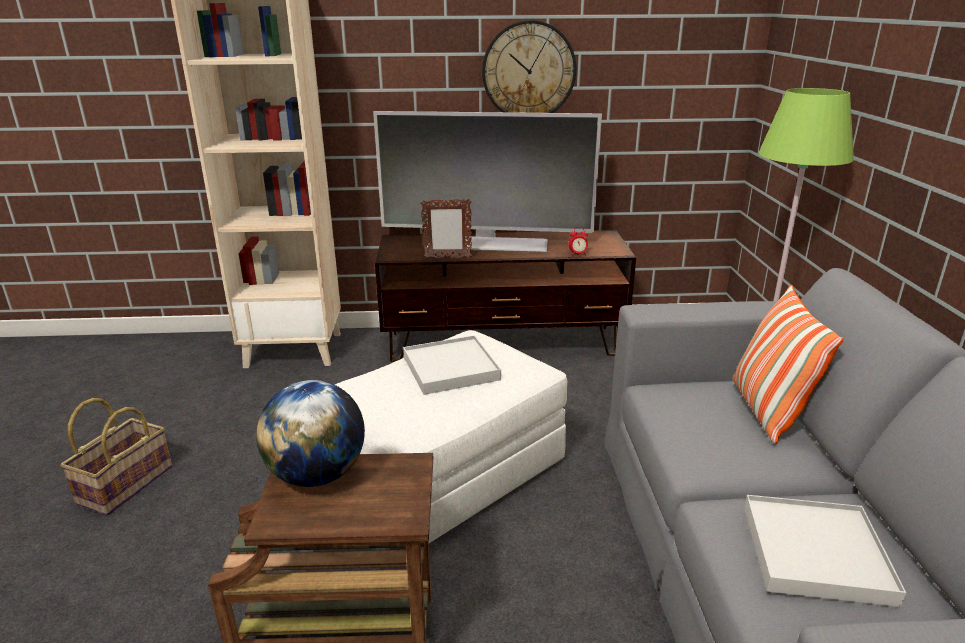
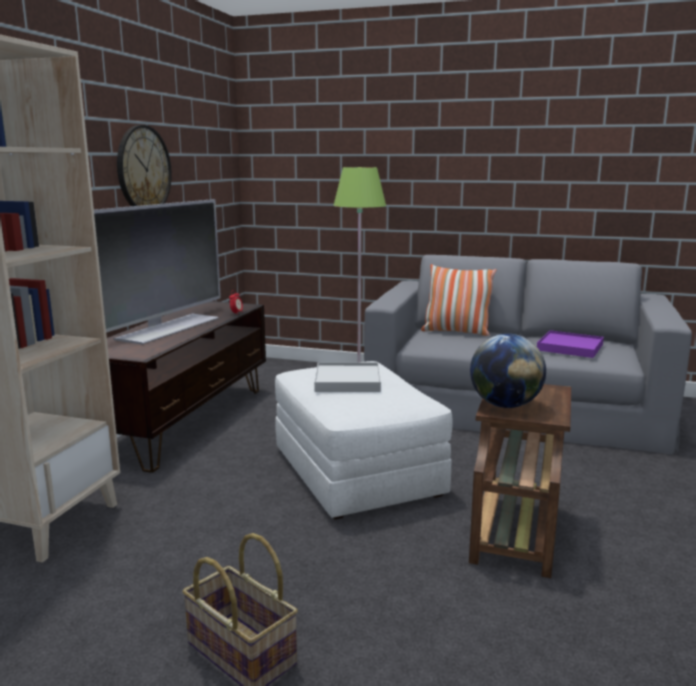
camera: 70 degrees left, 10 degrees down
picture frame [420,199,472,258] -> none
white tray [744,495,906,607] -> purple tray [537,330,604,358]

